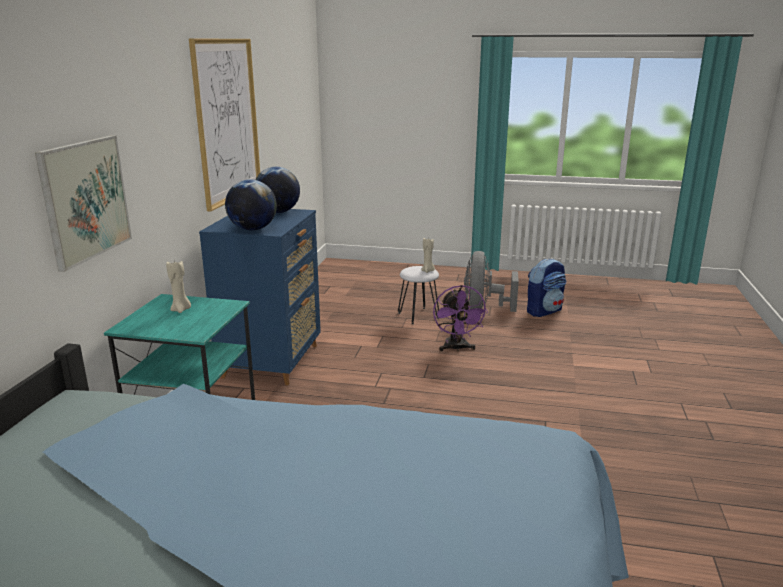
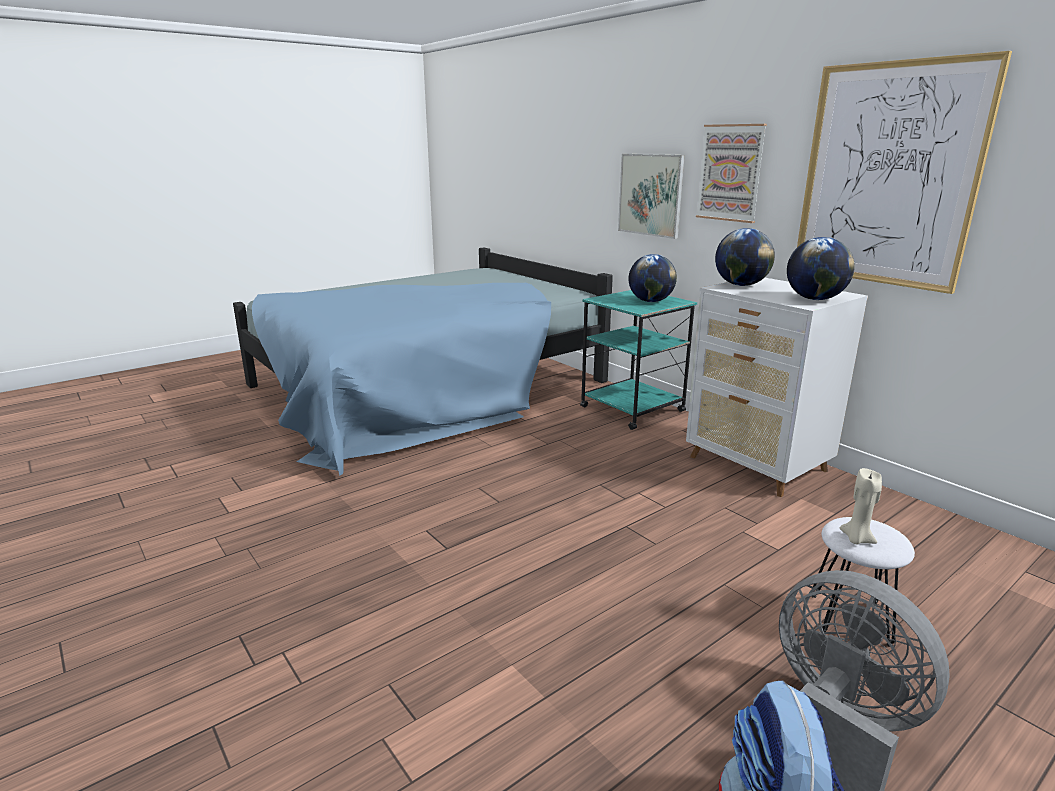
camera: 130 degrees right, 0 degrees up
beige candle [166,261,191,313] -> globe [629,254,677,302]
blue dresser [199,209,321,386] -> white dresser [686,278,868,497]
purple fan [433,285,488,351] -> none
none -> picture [696,124,767,223]

